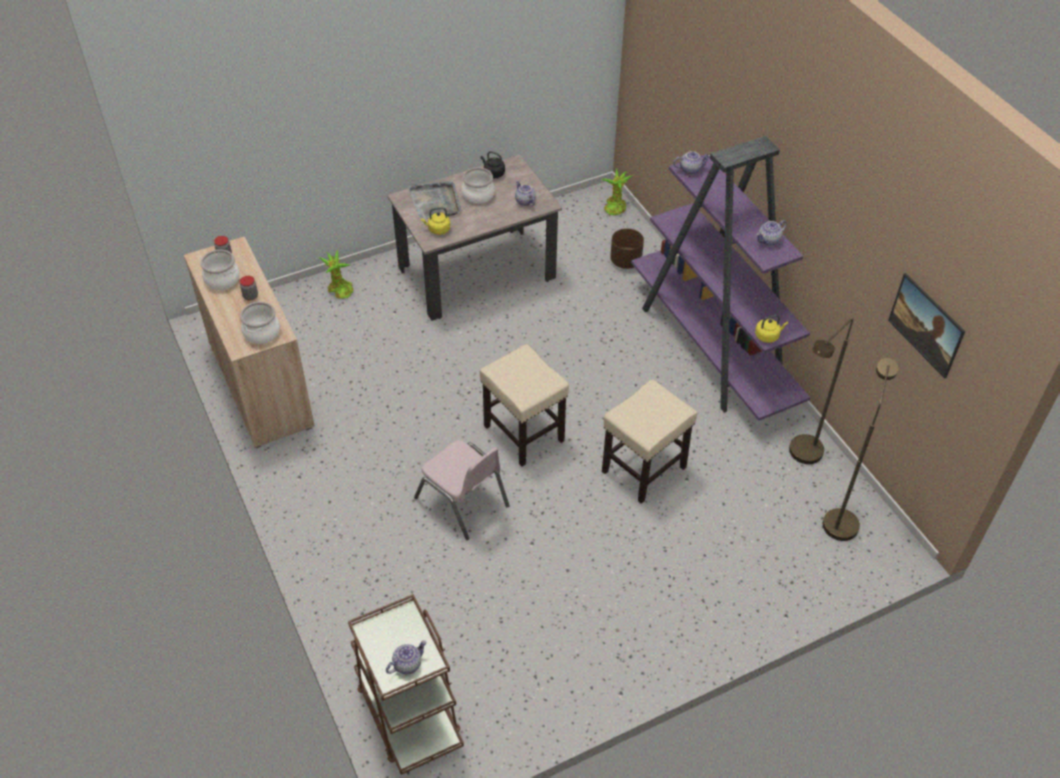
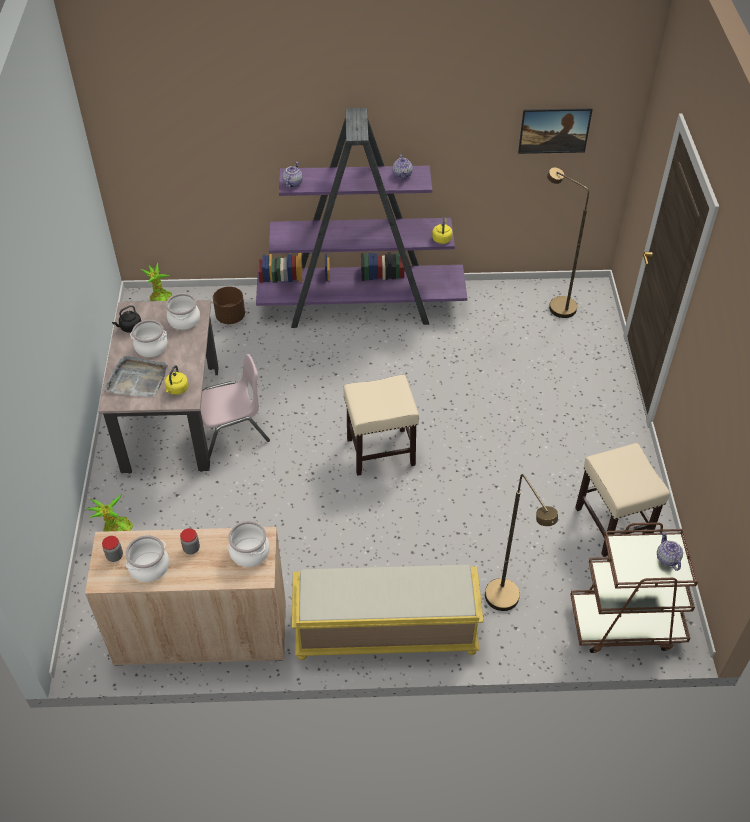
camera: 65 degrees left, 0 degrees up
pink chair [414,440,510,540] -> pink chair moved to [200,354,270,458]
teapot [515,180,536,206] -> cooking pot [166,293,200,330]
beige stool [602,379,697,504] -> beige stool moved to [575,443,670,557]
brown floor lamp [789,319,853,464] -> brown floor lamp moved to [485,474,558,611]
none -> yellow bench [292,565,484,660]

